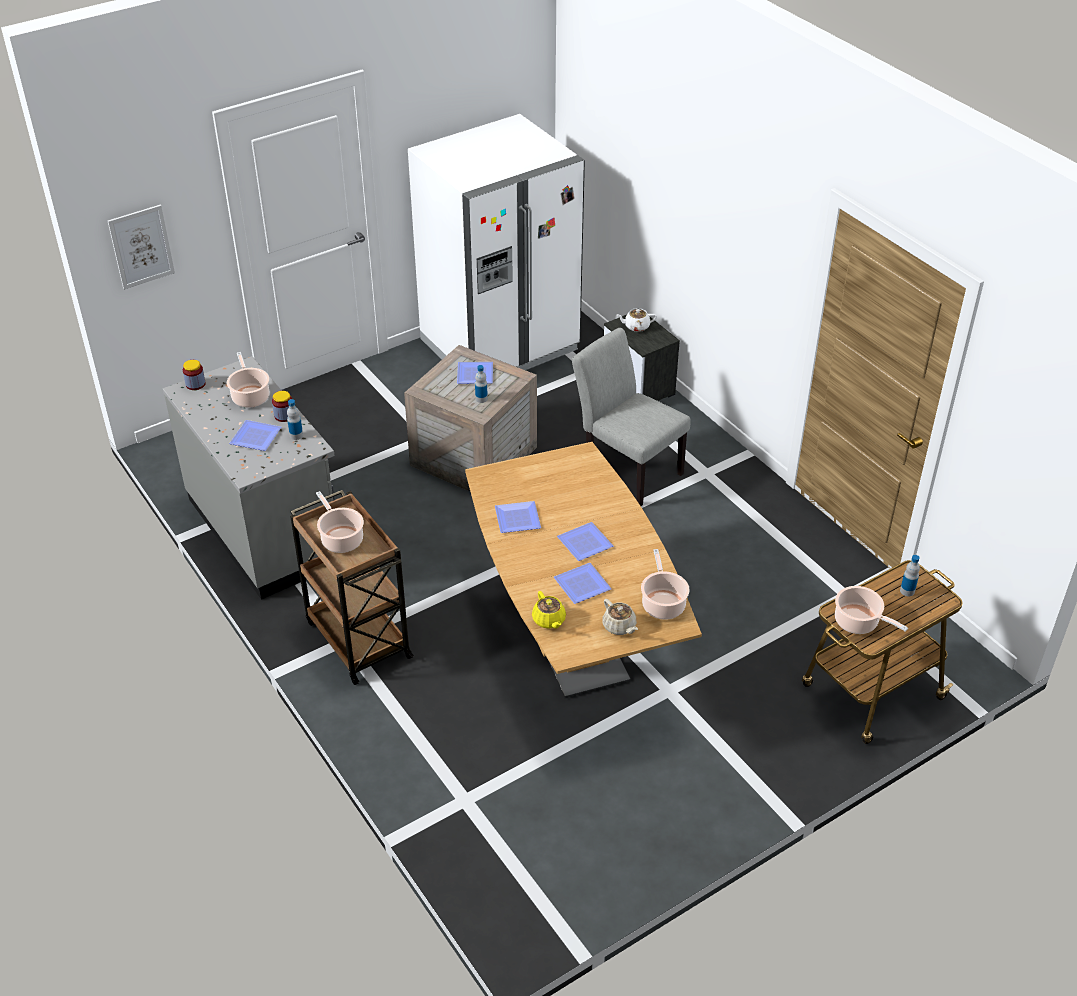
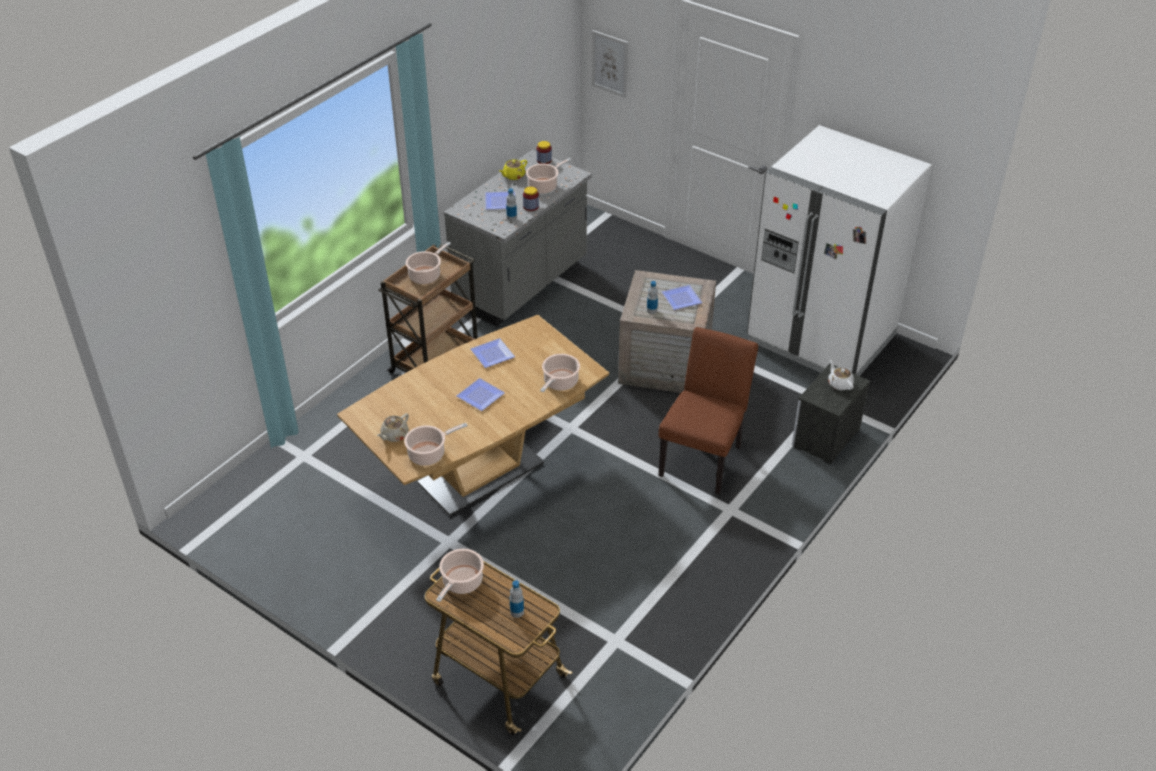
camera: 70 degrees right, 0 degrees up
yellow teapot [532,591,566,629] -> yellow teapot moved to [499,159,527,180]
plate [554,563,611,604] -> none
grey chair [572,328,691,506] -> brown chair [658,327,758,494]
none -> cooking pot [540,354,580,392]

